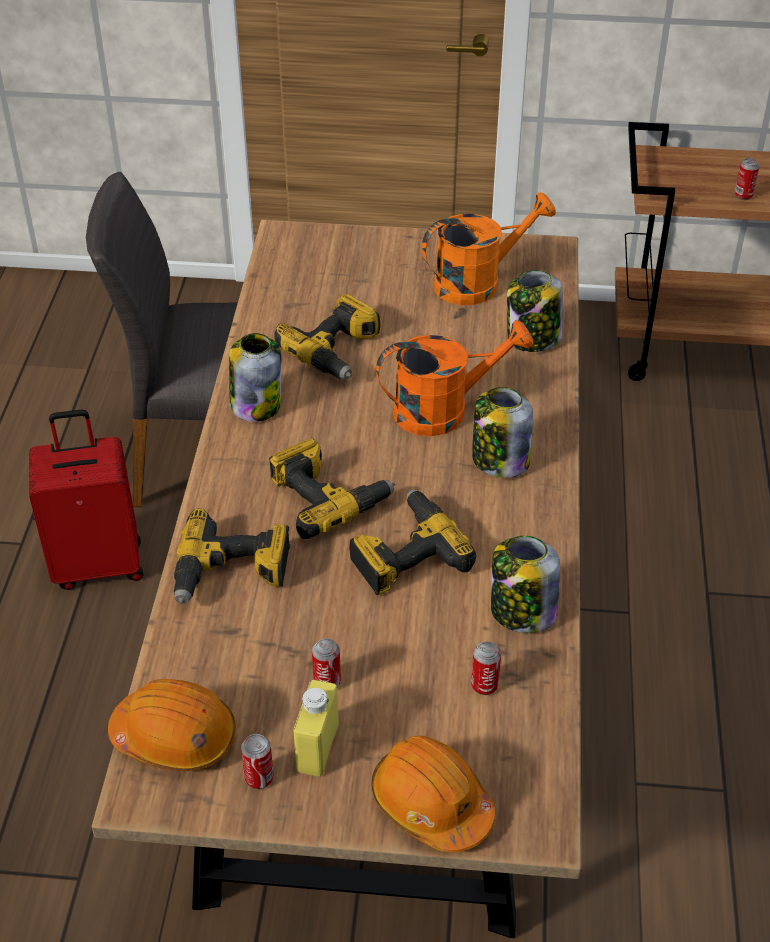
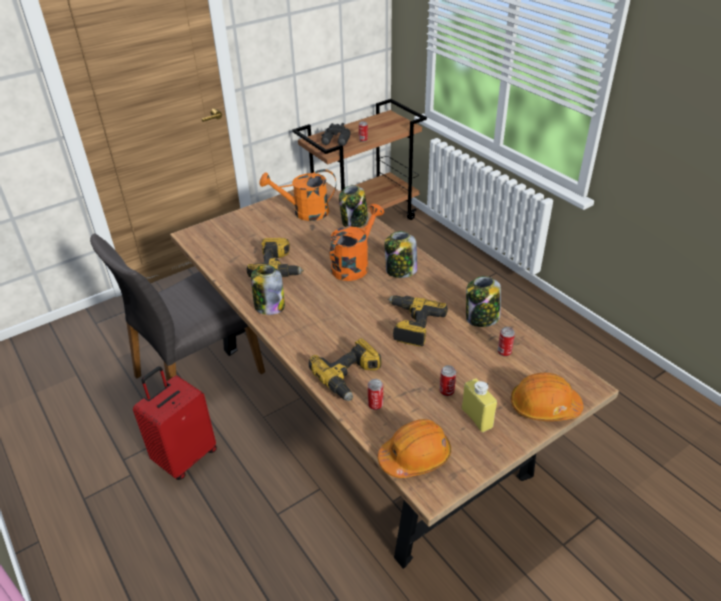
camera: 40 degrees left, 5 degrees down
can [241,734,274,789] -> can moved to [368,379,383,410]
power drill [269,439,395,539] -> none
orange watering can [422,192,556,305] -> orange watering can turned 120 degrees counterclockwise [259,169,336,221]
none -> black binoculars [321,123,350,146]

